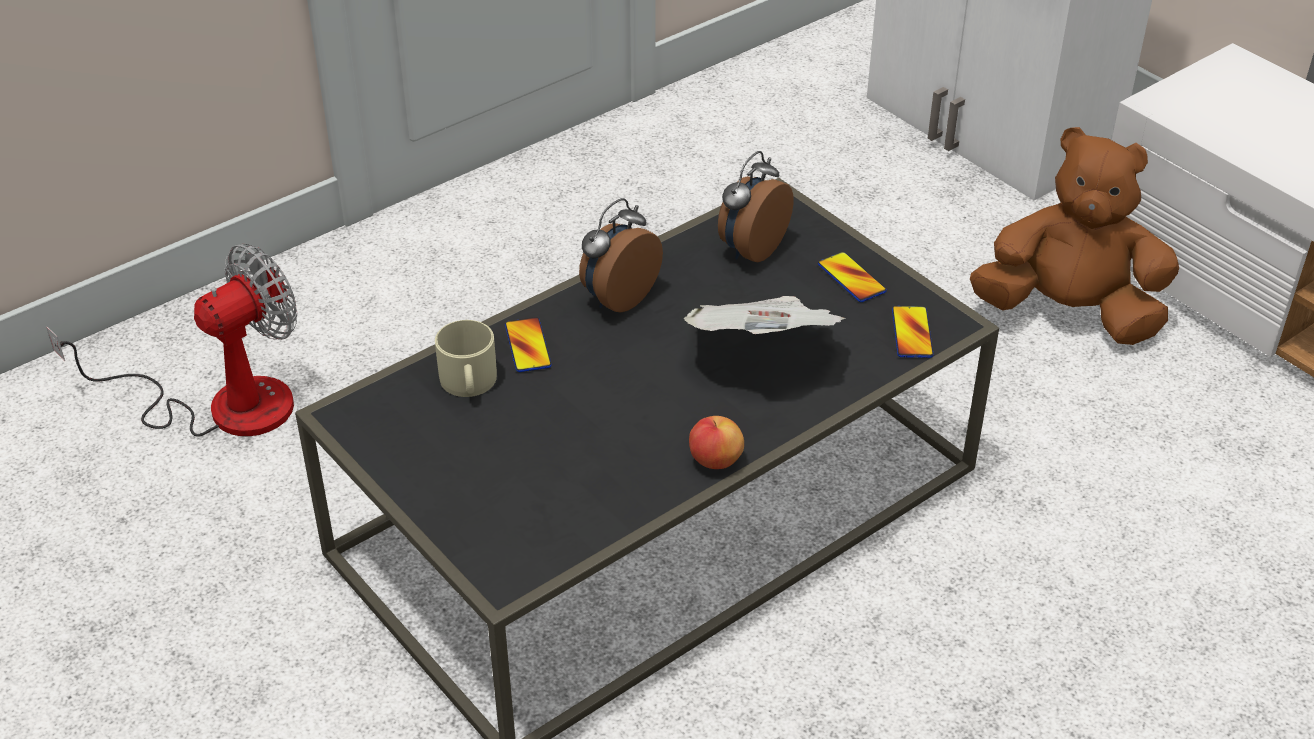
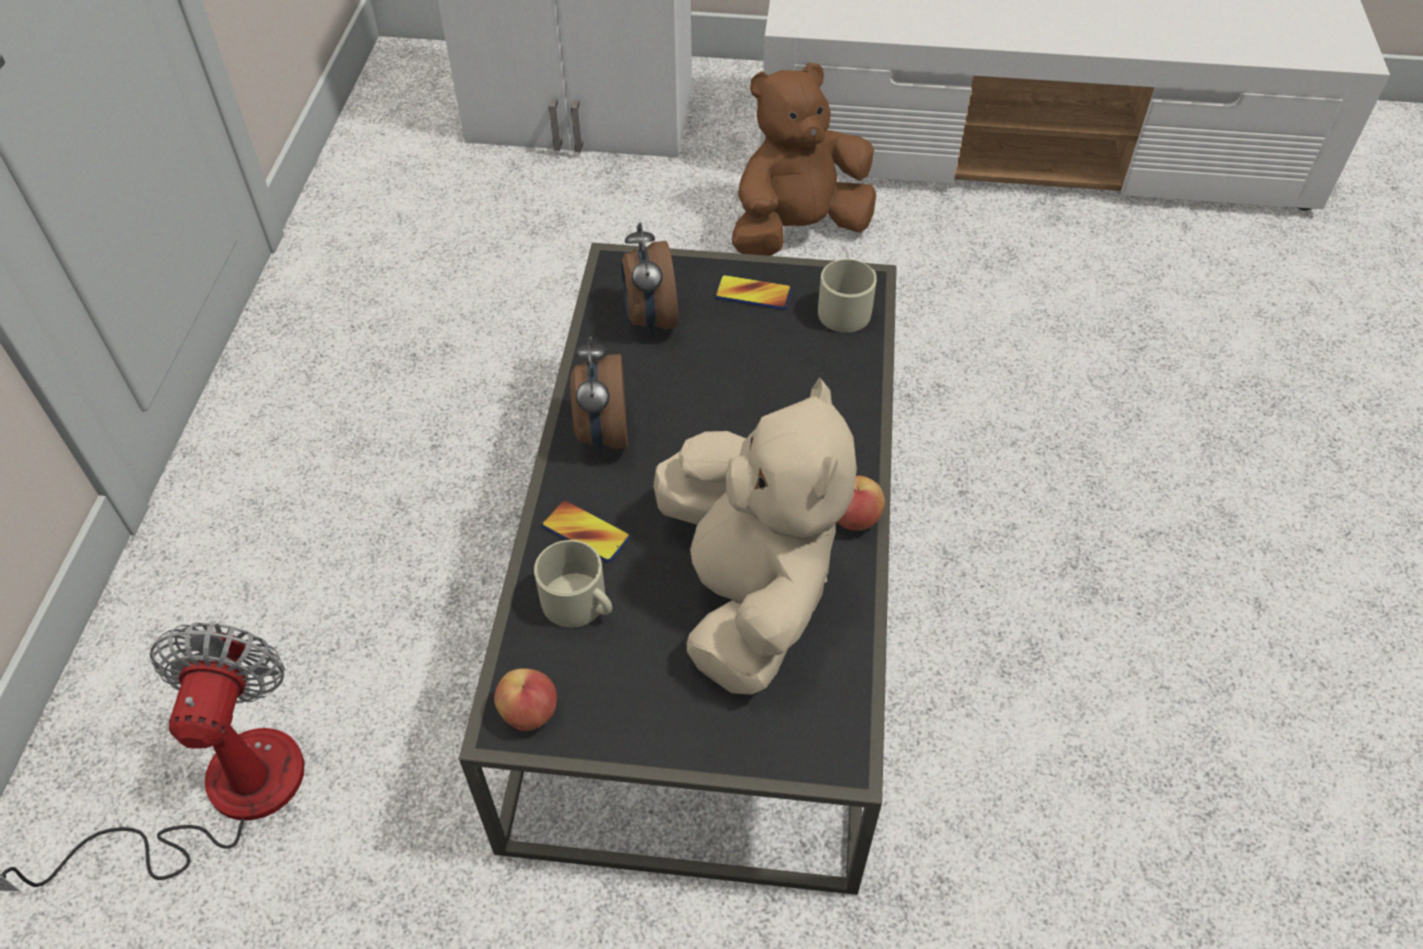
camera: 45 degrees left, 10 degrees up
newspaper [684,296,846,334] -> none
phone [892,306,934,358] -> beige mug [818,259,877,333]
none -> apple [494,668,557,731]
none -> beige plush toy [654,377,857,695]

